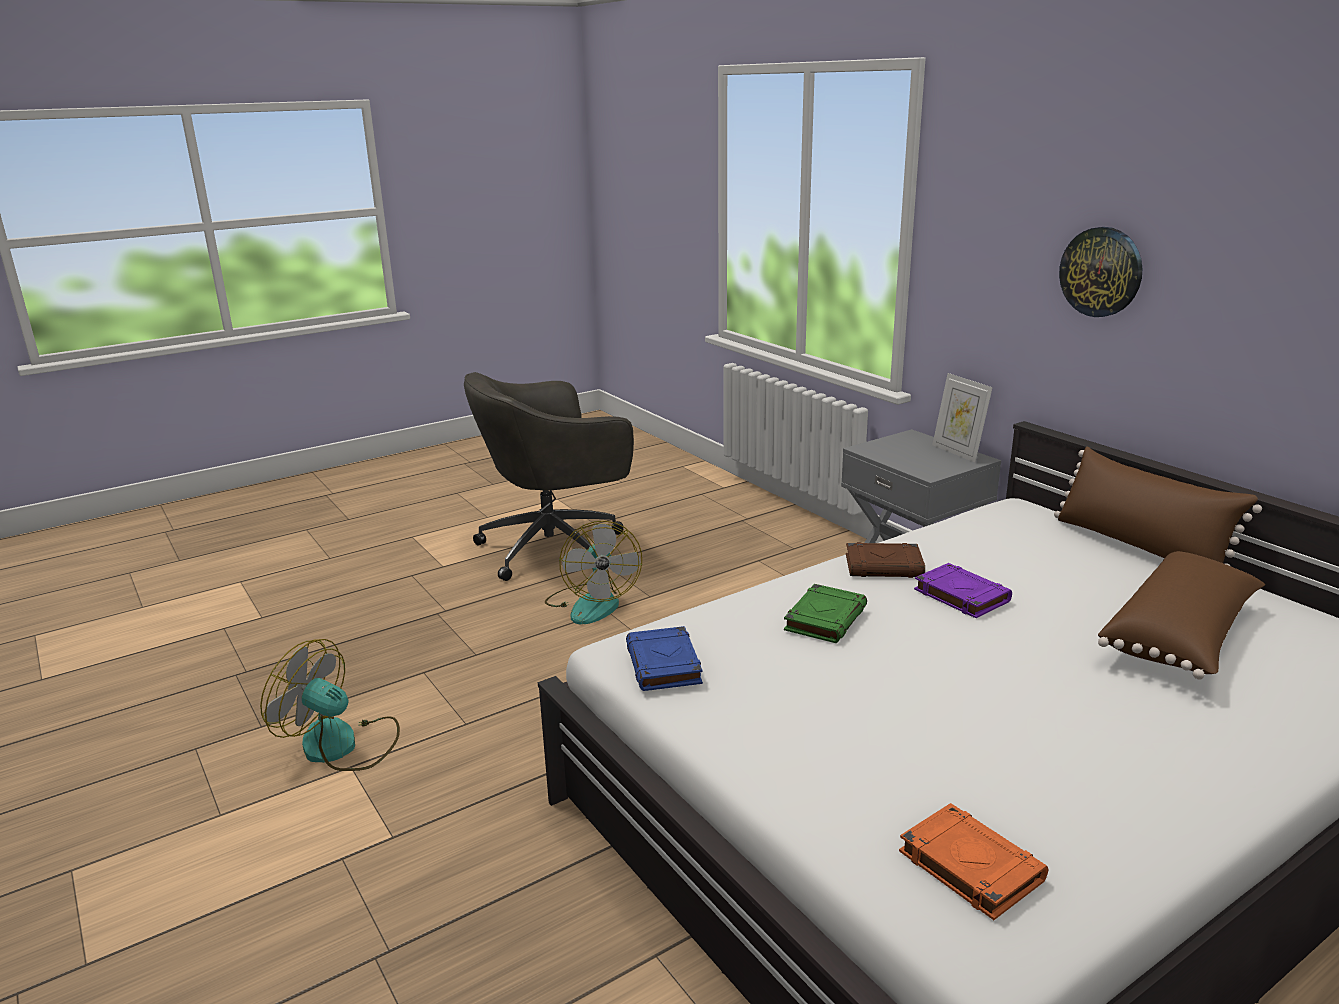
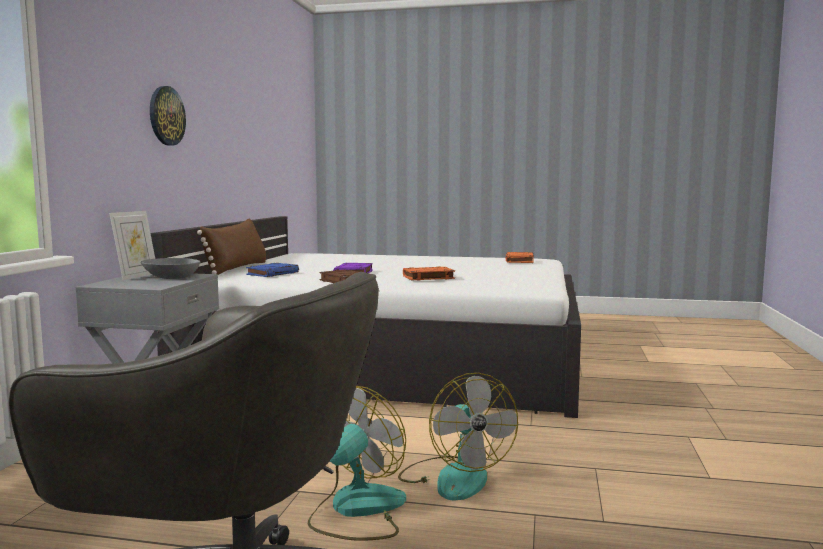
camera: 135 degrees left, 15 degrees down
fan [260,639,400,771] -> fan moved to [398,373,518,501]
blue book [626,626,703,691] -> blue book moved to [246,263,299,277]
green book [784,584,867,643] -> orange book [403,266,455,281]
brown pillow [1098,551,1265,680] -> none
none -> grey bowl [141,258,201,279]

